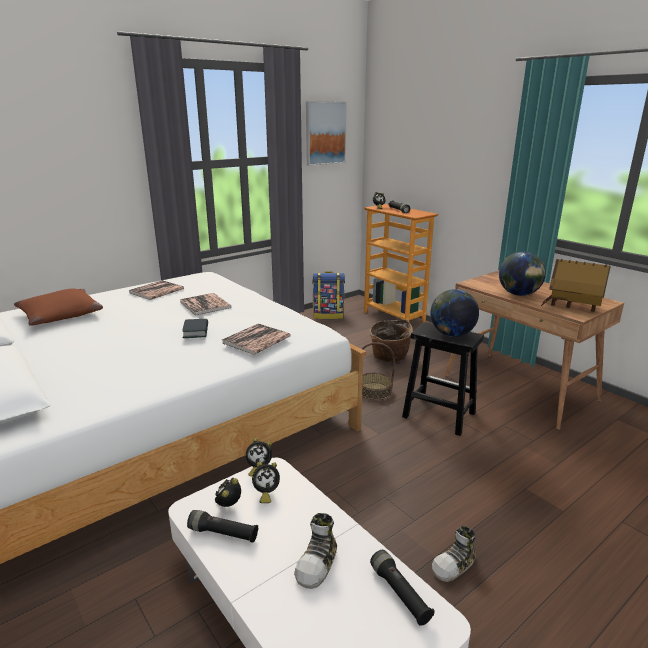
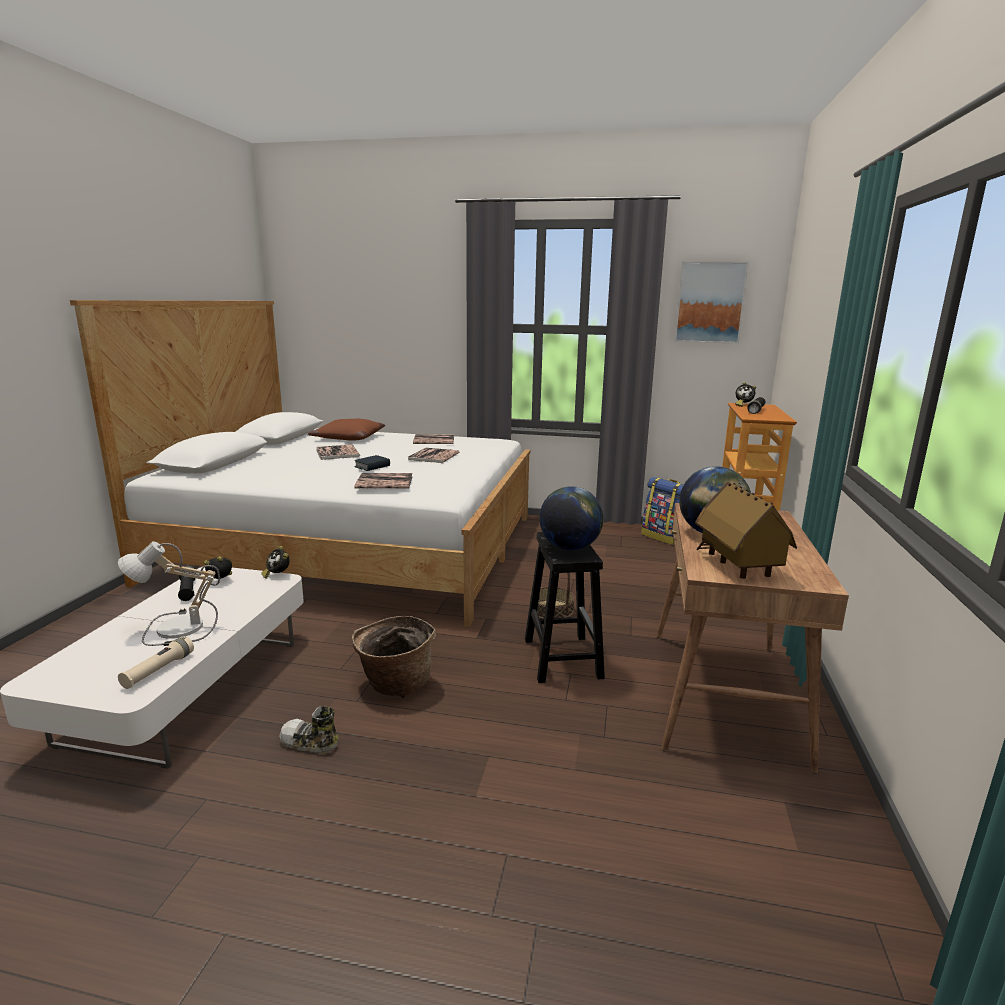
camera: 50 degrees right, 5 degrees down
alarm clock [252,462,280,503] -> none
shoe [294,513,337,589] -> table lamp [118,541,220,646]
basket [370,319,413,362] -> basket moved to [352,616,436,698]
black flashlight [370,550,435,626] -> beige flashlight [118,636,194,689]
none -> book [316,445,360,460]

